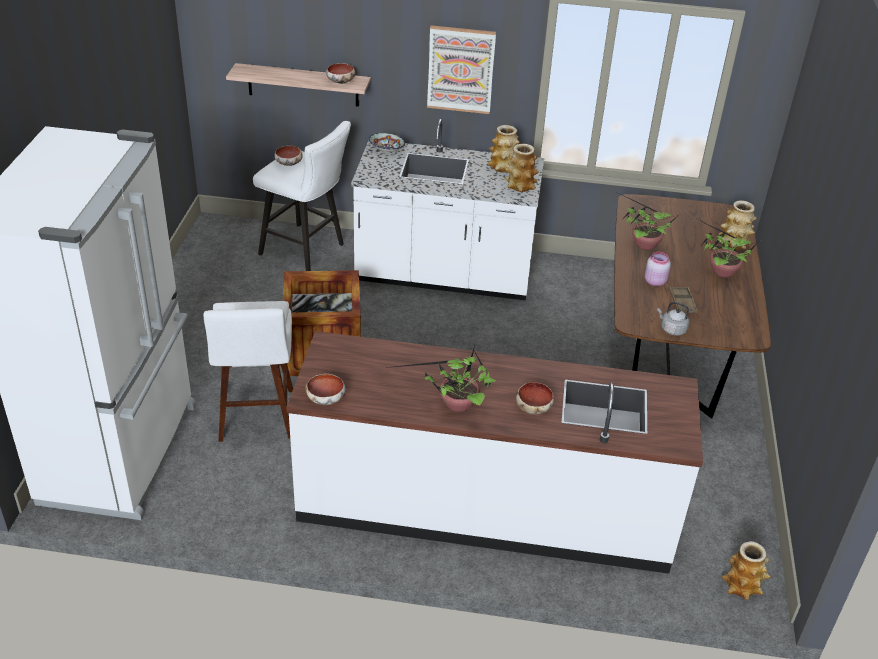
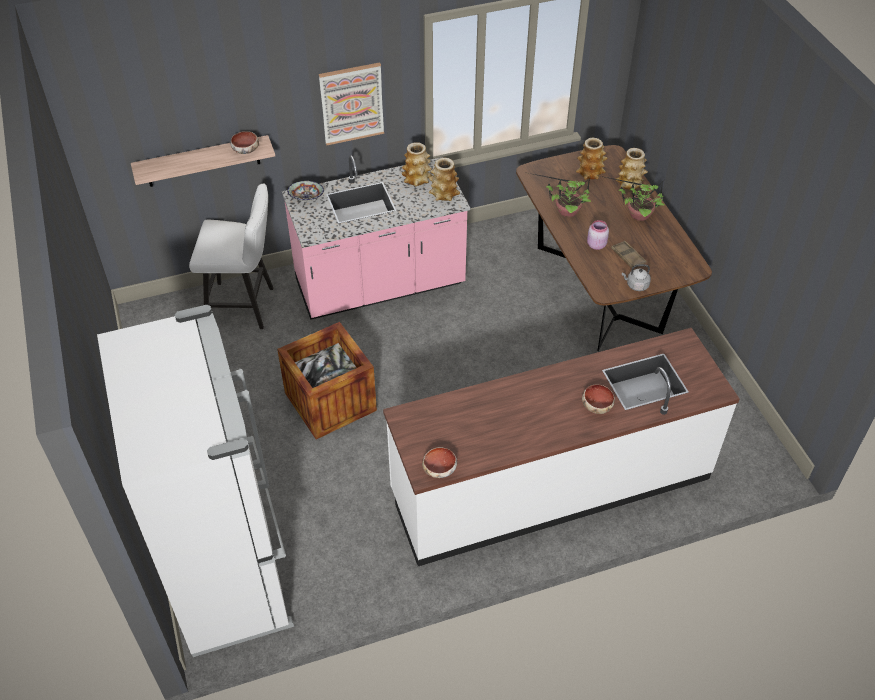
camera: 25 degrees left, 10 degrees up
white stool [203,301,293,442] -> none
bowl [275,145,303,166] -> none
white counter [351,119,544,300] -> pink counter [282,155,470,320]
potted plant [386,346,496,412] -> none
vase [722,541,771,600] -> vase moved to [576,138,607,180]

